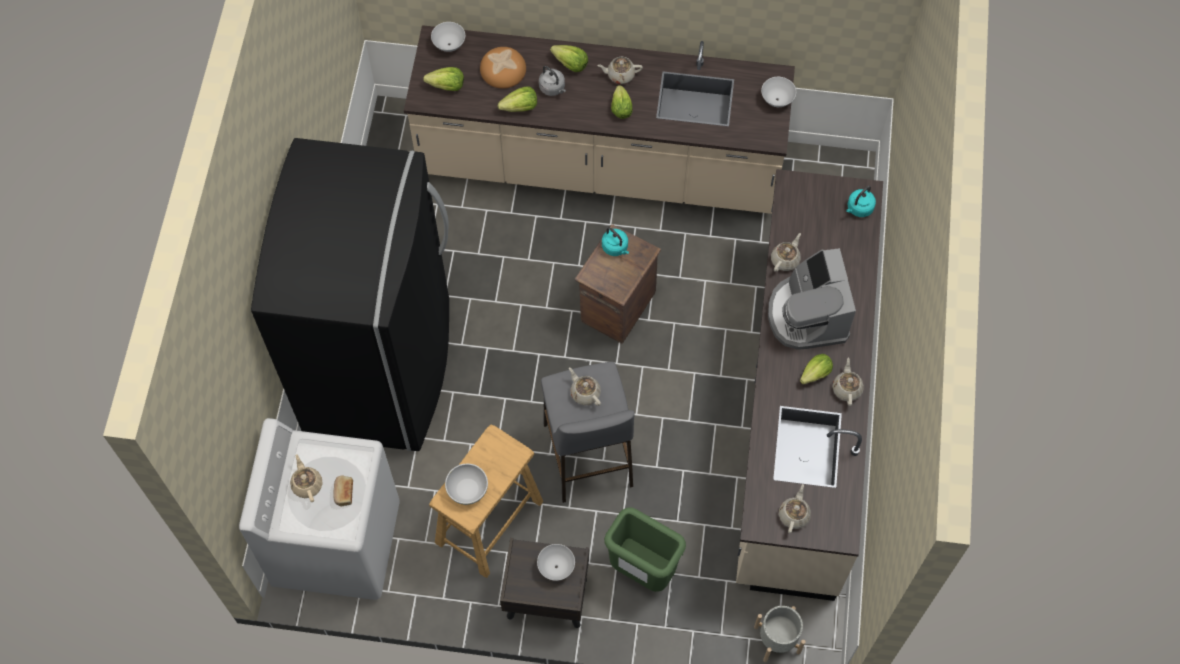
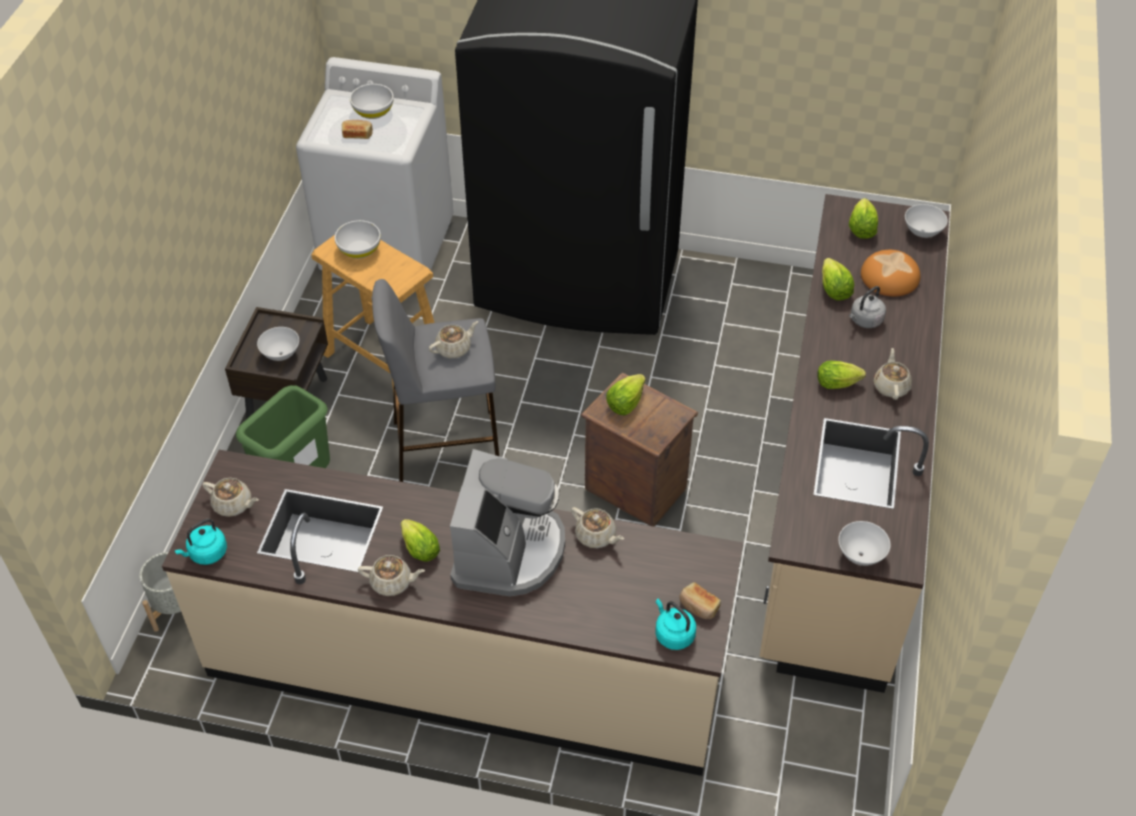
camera: 95 degrees right, 15 degrees down
beige teapot [290,454,323,502] -> white bowl [350,84,394,119]
lettuce [550,45,588,72] -> lettuce moved to [606,374,646,416]
turquoise kettle [602,227,629,256] -> turquoise kettle moved to [175,518,227,565]
coffee machine [768,248,856,350] -> coffee machine turned 105 degrees clockwise [450,449,565,596]
none -> bread [679,582,721,619]

